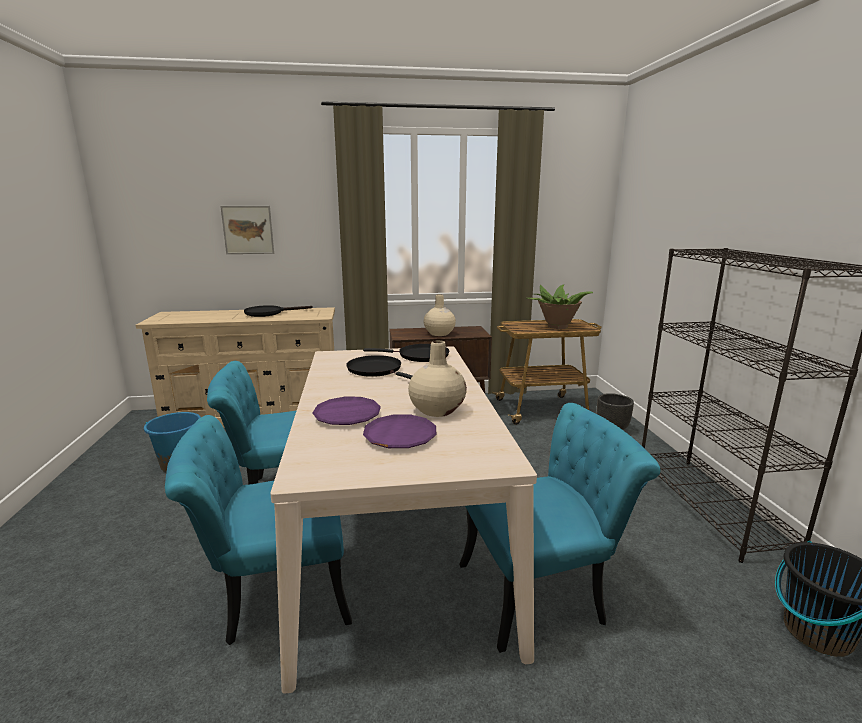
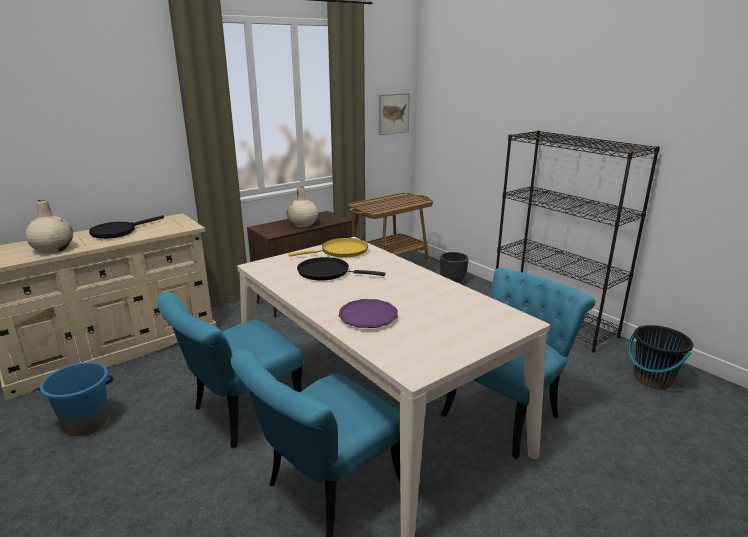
camera: 30 degrees left, 5 degrees up
picture [220,206,274,254] -> picture moved to [379,93,410,135]
black frying pan [363,344,449,362] -> yellow frying pan [288,238,368,258]
purple plate [363,414,436,448] -> none
beige vase [408,340,467,417] -> beige vase moved to [25,200,73,254]
potted plant [528,284,593,329] -> none

